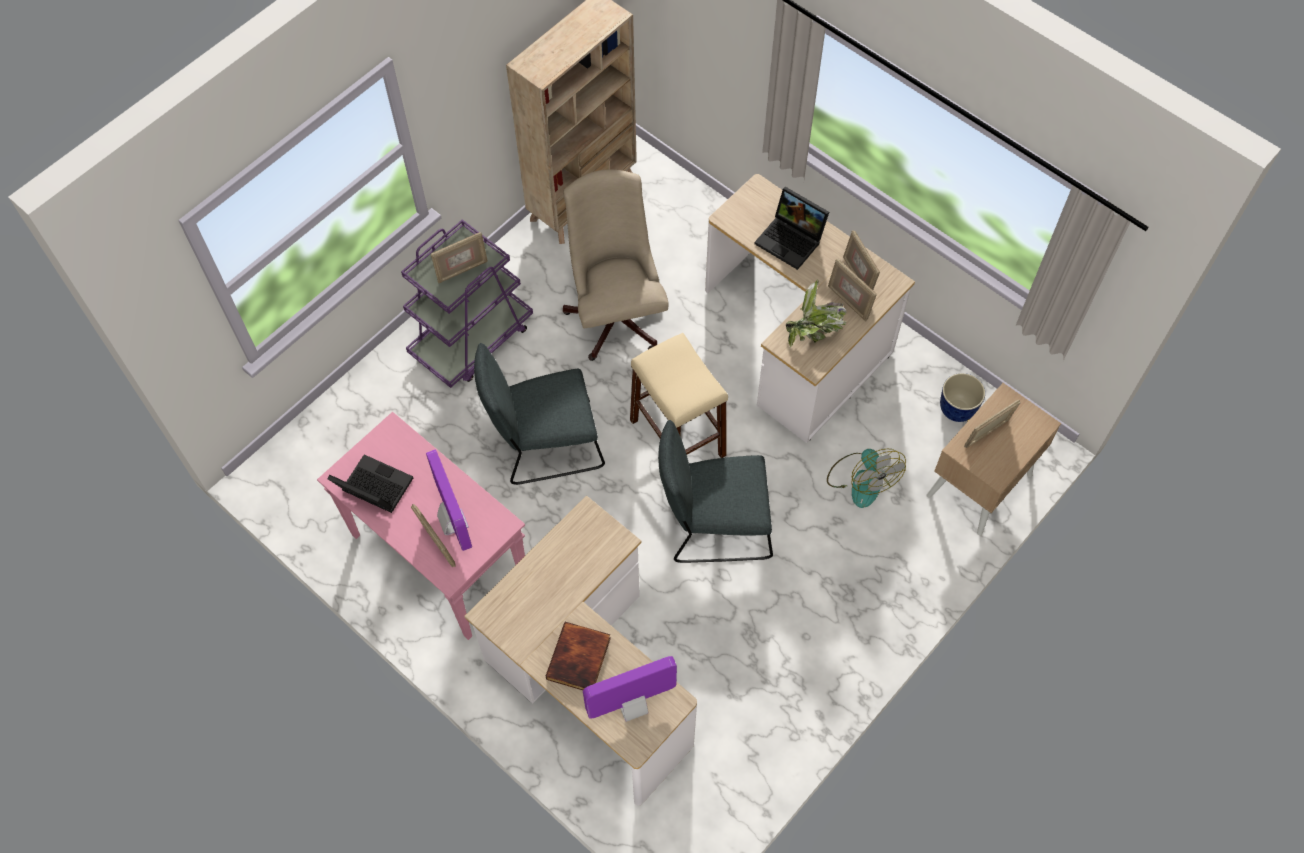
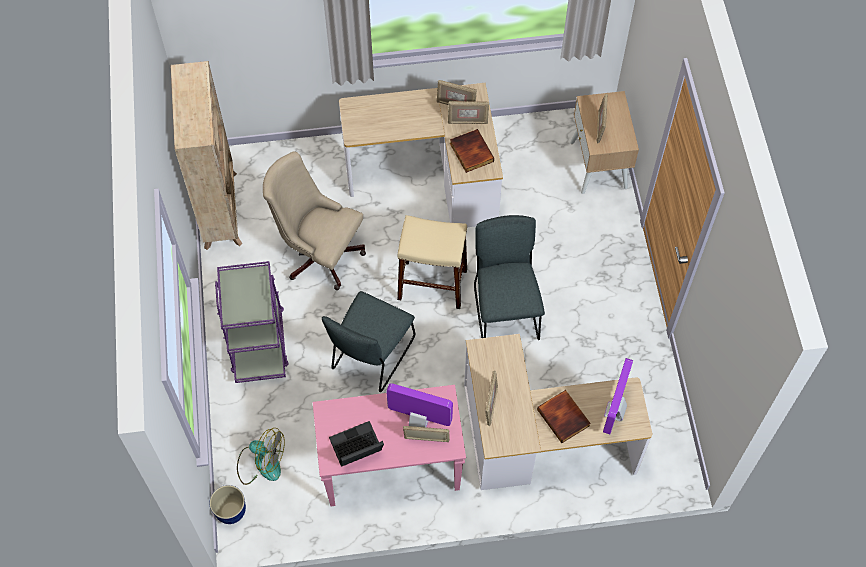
camera: 50 degrees left, 0 degrees up
picture frame [431,232,488,283] -> picture frame moved to [485,371,498,426]
grey chair [658,420,773,563] -> grey chair turned 135 degrees clockwise [474,215,545,340]
laptop [755,187,829,270] -> none
potted plant [786,279,847,347] -> book [450,129,494,173]
fan [827,449,906,508] -> fan moved to [237,428,285,485]
planter [940,373,985,422] -> planter moved to [210,485,246,524]

